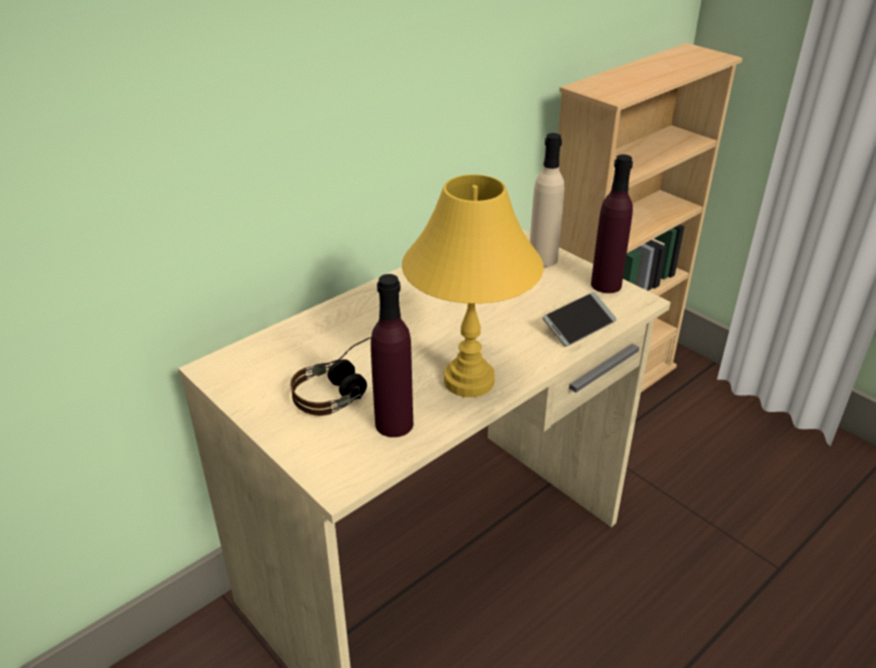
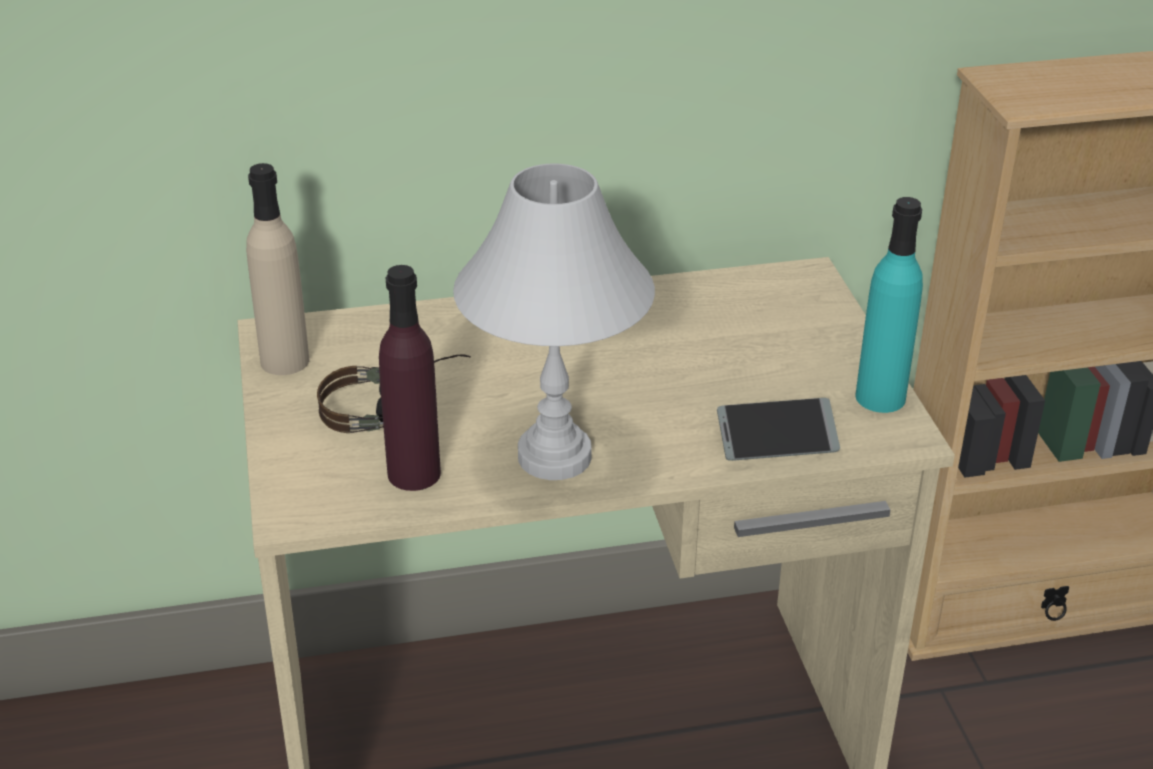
camera: 30 degrees right, 0 degrees up
yellow table lamp [402,174,544,397] -> white table lamp [453,163,655,480]
beige bottle [530,133,564,267] -> beige bottle moved to [246,163,309,375]
purple bottle [591,154,633,293] -> turquoise bottle [855,197,923,413]

